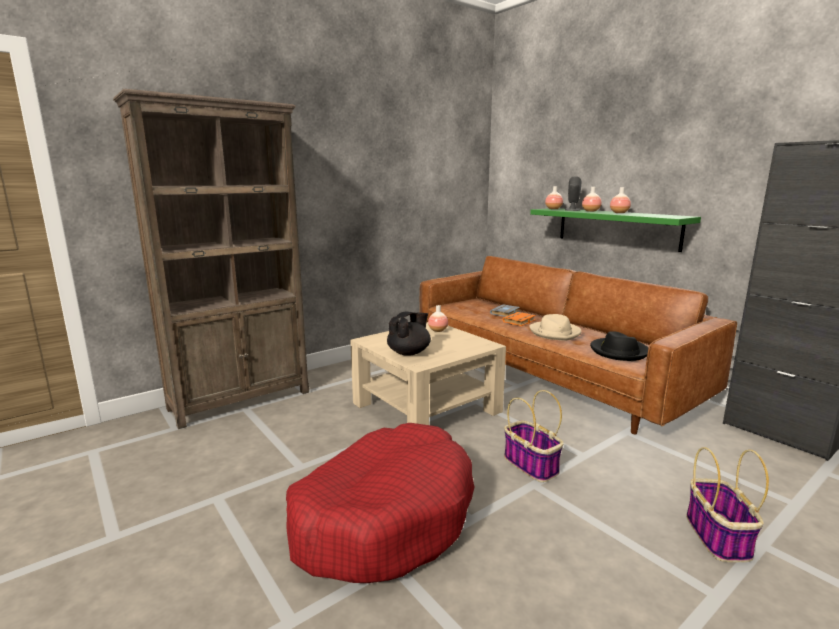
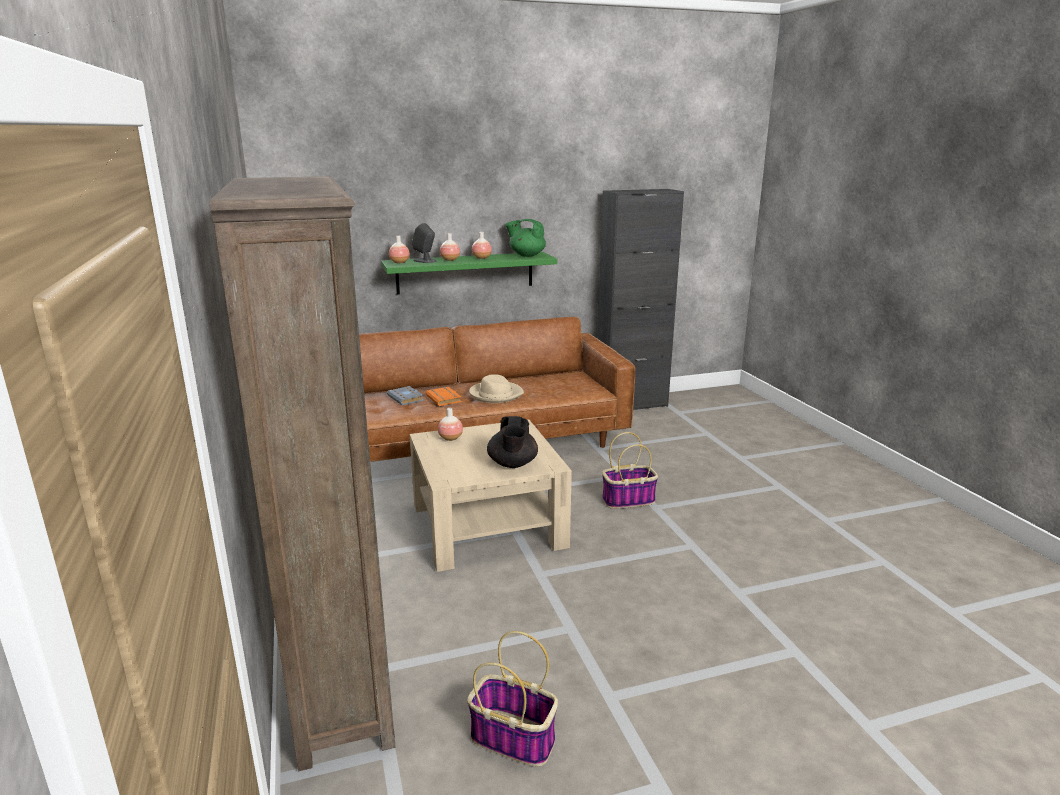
camera: 70 degrees left, 5 degrees up
red dog bed [286,423,474,583] -> none
black teapot [387,312,431,356] -> black teapot turned 150 degrees counterclockwise [487,416,538,468]
black hat [590,331,649,361] -> none
basket [686,447,769,562] -> basket moved to [467,631,558,767]
none -> green teapot [505,219,546,257]

